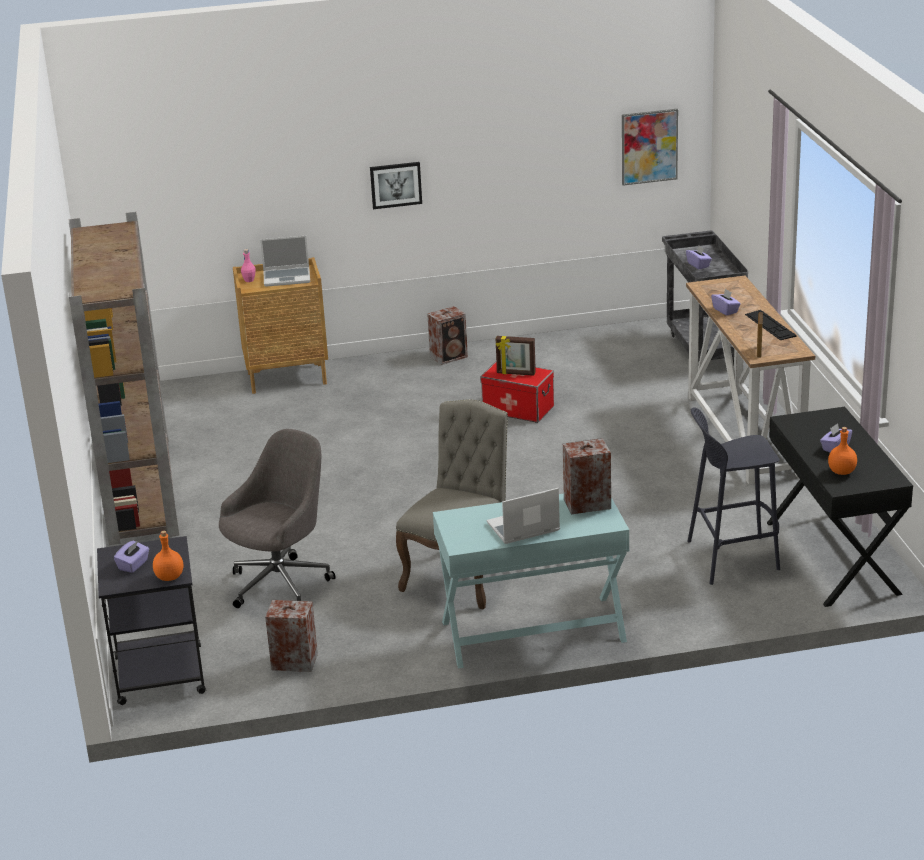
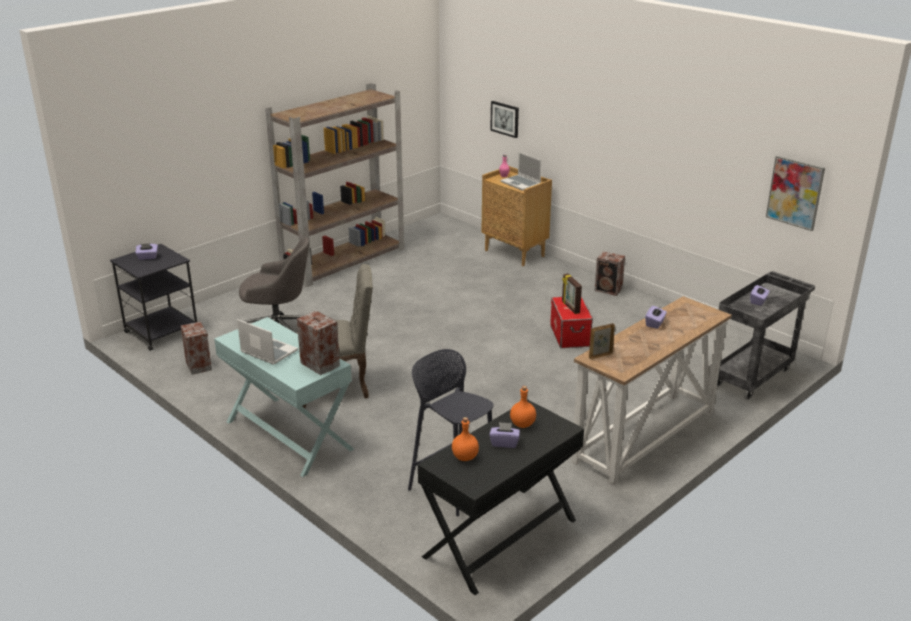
camera: 55 degrees right, 0 degrees up
orange bottle [153,531,183,581] -> orange bottle moved to [510,386,536,428]
picture [370,162,422,209] -> picture moved to [490,101,519,138]
keyboard [745,310,797,340] -> none

